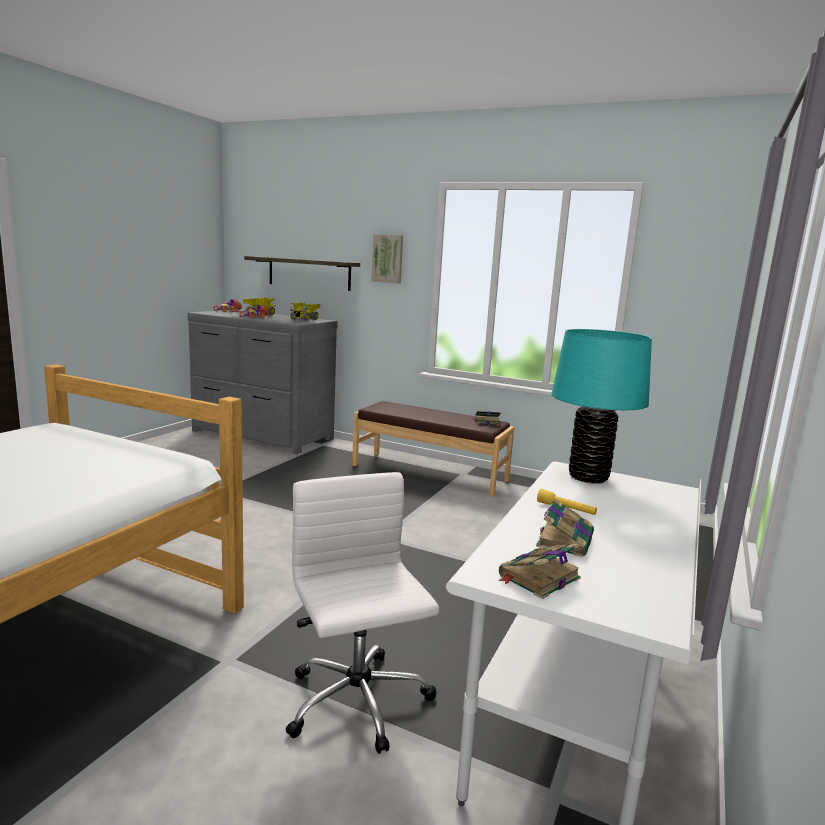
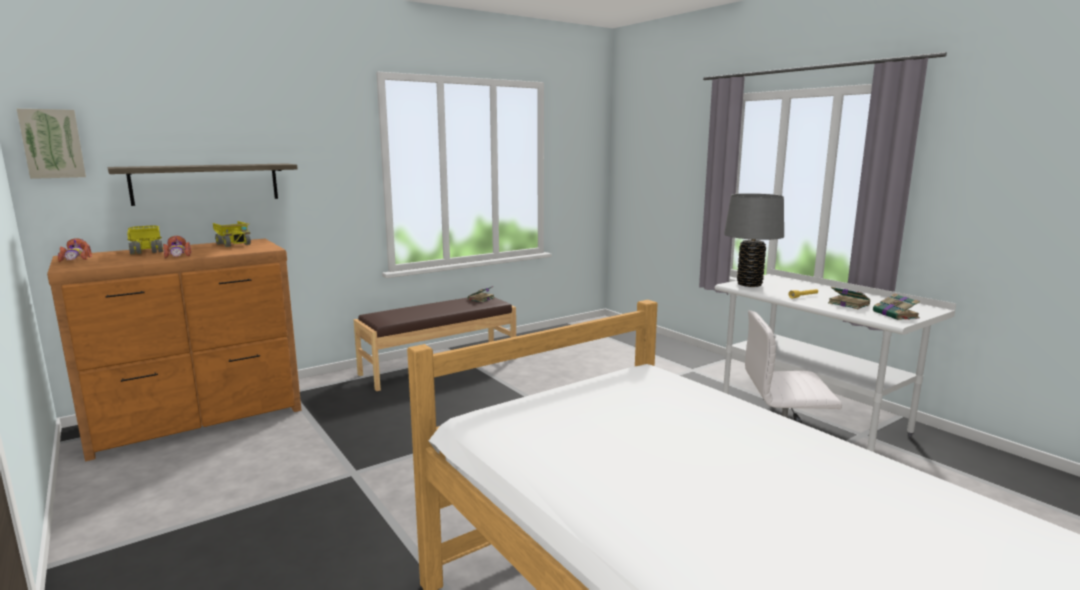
camera: 60 degrees left, 0 degrees up
grey dresser [188,310,338,454] -> brown dresser [47,239,301,461]
picture [371,234,403,284] -> picture moved to [17,109,86,179]
turquoise table lamp [551,329,652,483] -> grey table lamp [724,193,784,287]

